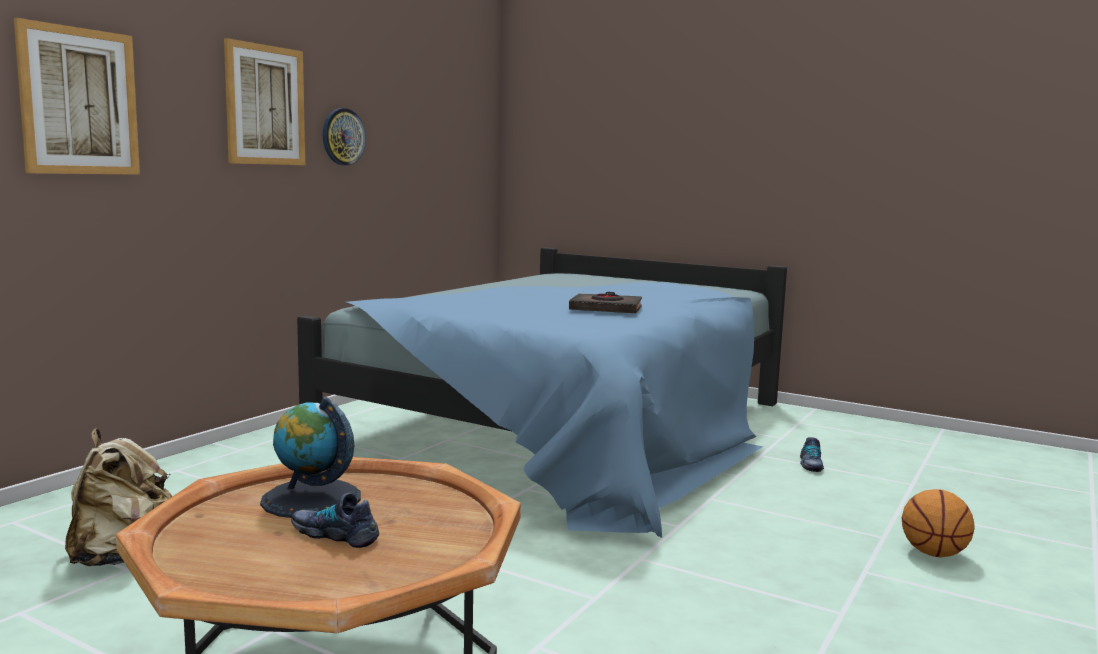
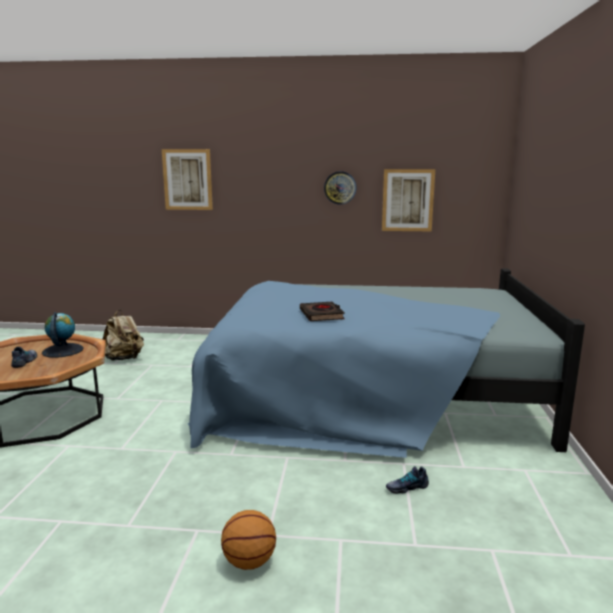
camera: 65 degrees right, 5 degrees up
picture [224,38,305,165] -> picture moved to [382,169,435,231]

